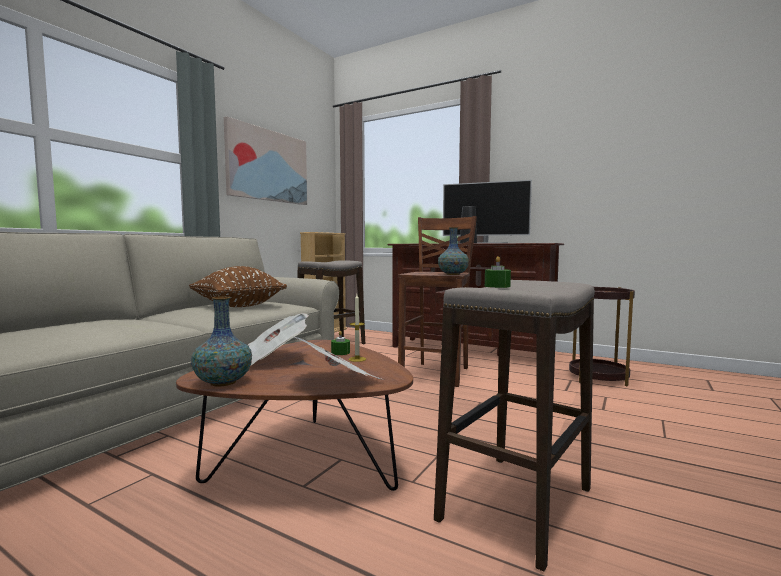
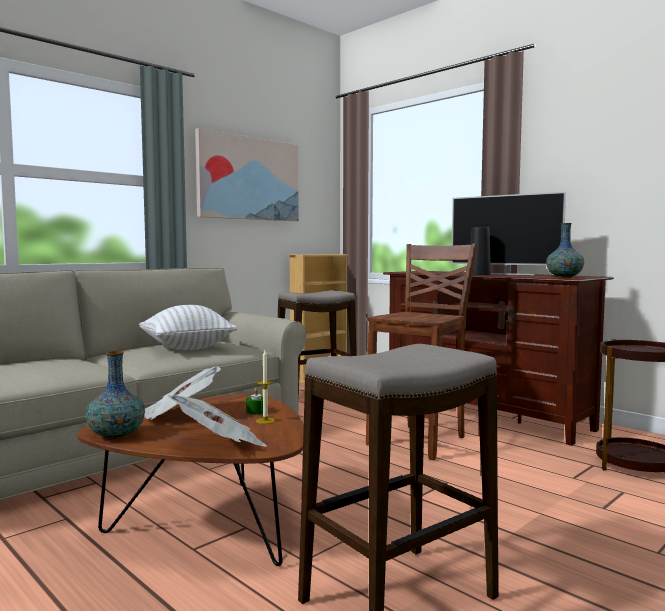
camera: 15 degrees right, 0 degrees up
brown pillow [189,266,287,307] -> white pillow [139,305,237,350]
vase [438,227,469,275] -> vase moved to [546,223,584,278]
green candle [485,256,511,288] -> none

